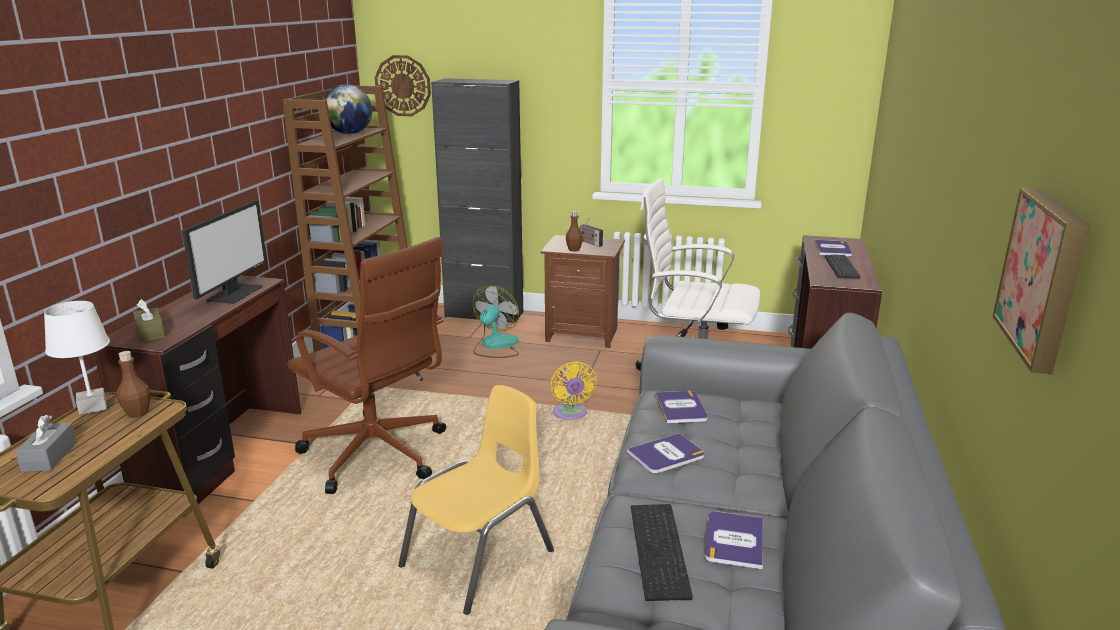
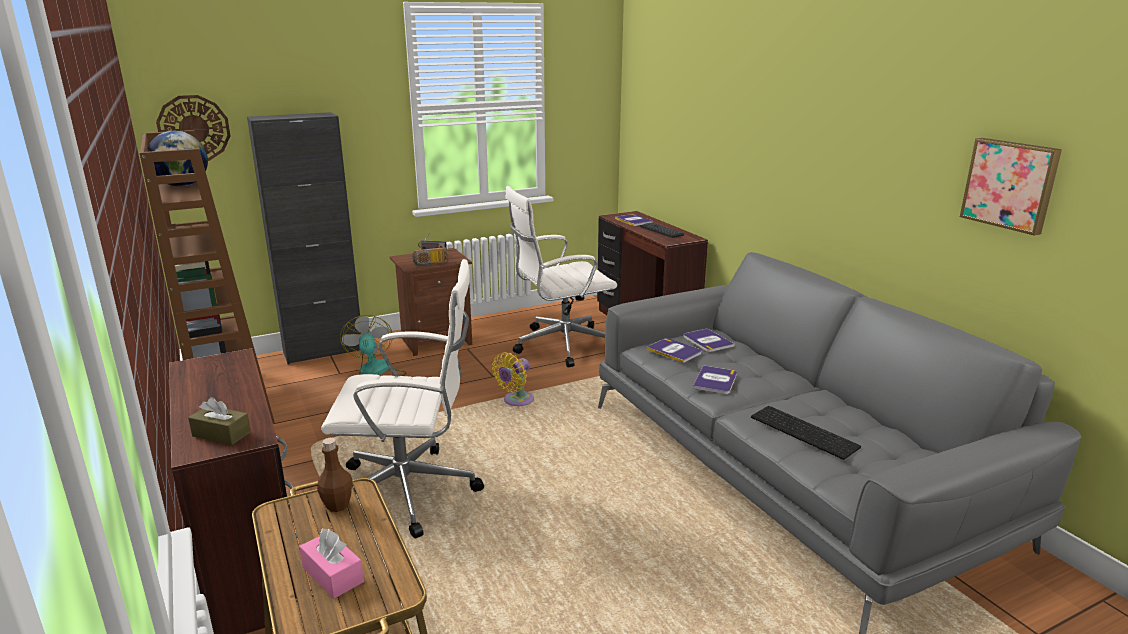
camera: 40 degrees left, 0 degrees up
grey tissue box [15,415,77,472] -> pink tissue box [299,528,364,599]
white table lamp [44,301,110,415] -> none
monitor [182,200,267,304] -> none
brown office chair [287,237,446,494] -> white office chair [321,259,484,538]
yellow chair [398,385,554,615] -> none
yellow fan [550,361,597,420] -> yellow fan turned 90 degrees clockwise [492,352,534,406]
brown bottle [566,211,583,252] -> radio [412,247,447,266]
book [705,511,763,570] -> book moved to [683,329,735,352]

